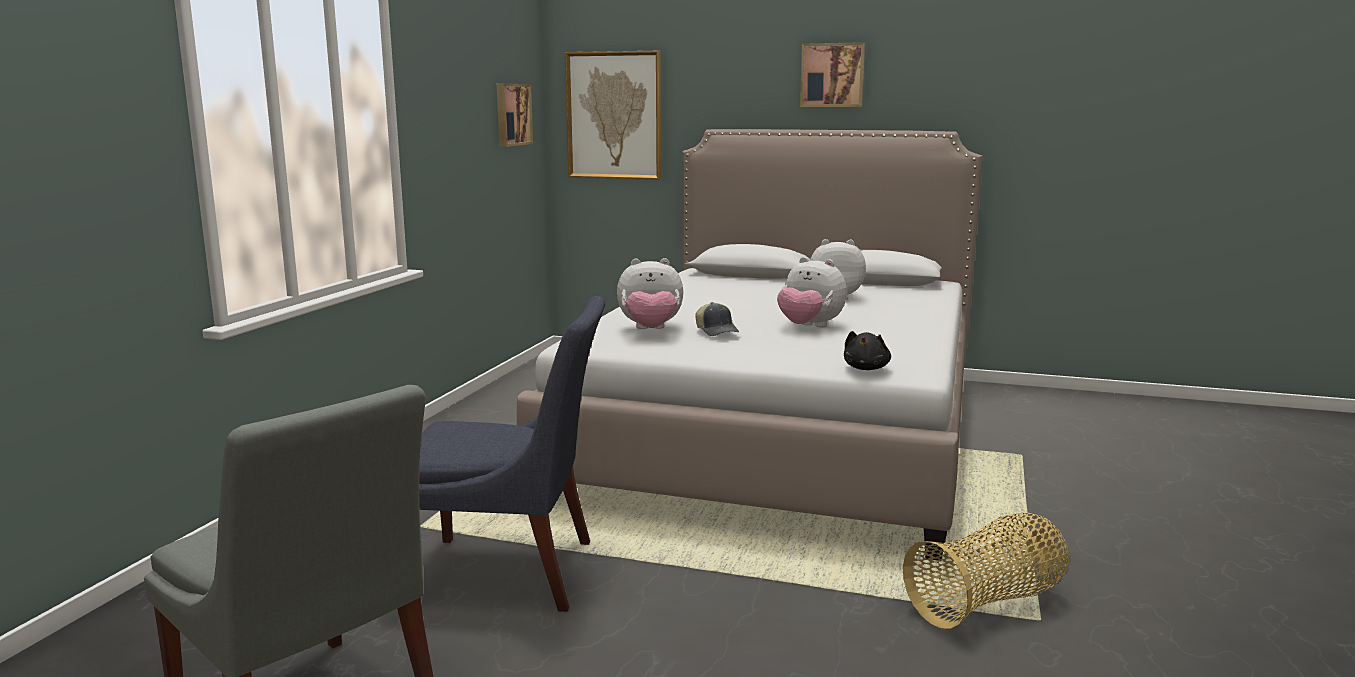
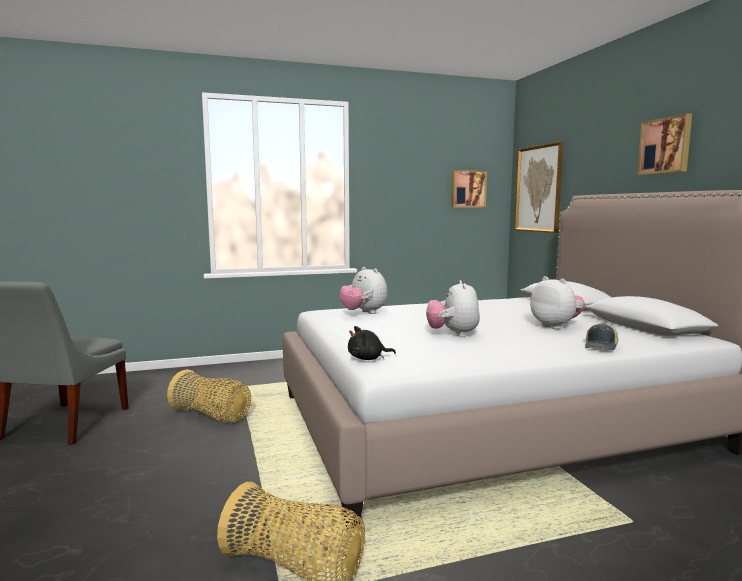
camera: 55 degrees right, 5 degrees down
blue chair [419,296,605,612] -> basket [167,369,251,423]
cap [695,302,739,336] -> cap moved to [585,323,618,351]

